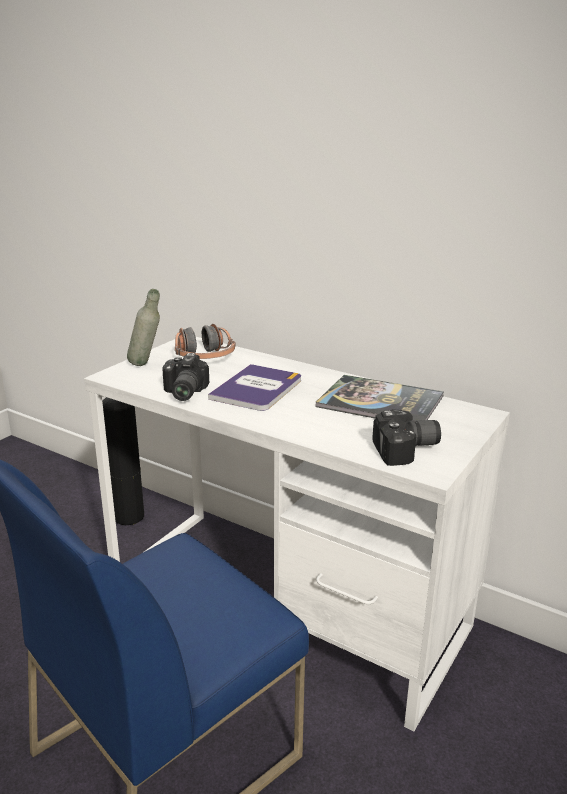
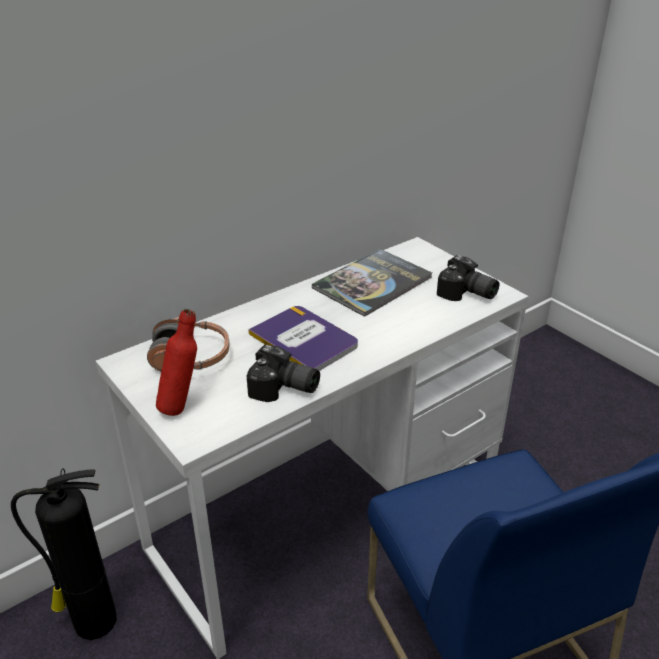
camera: 70 degrees left, 10 degrees up
grey bottle [127,289,160,366] -> red bottle [156,309,197,416]
camera [372,409,441,466] -> camera turned 120 degrees clockwise [437,255,499,301]

